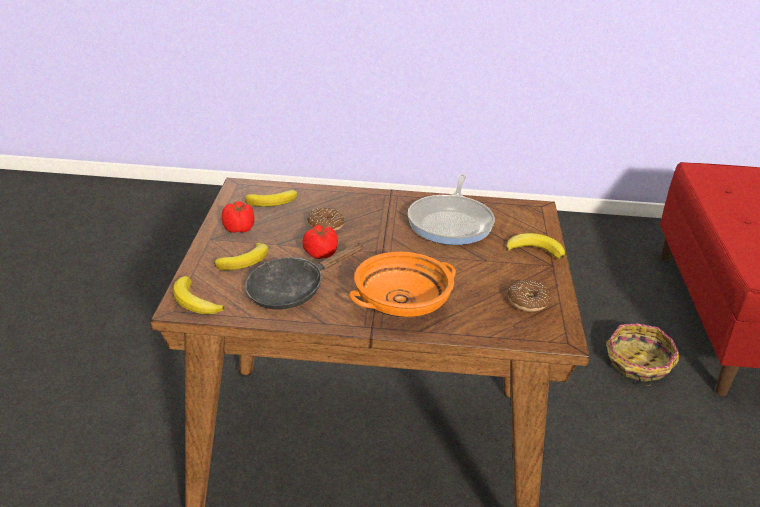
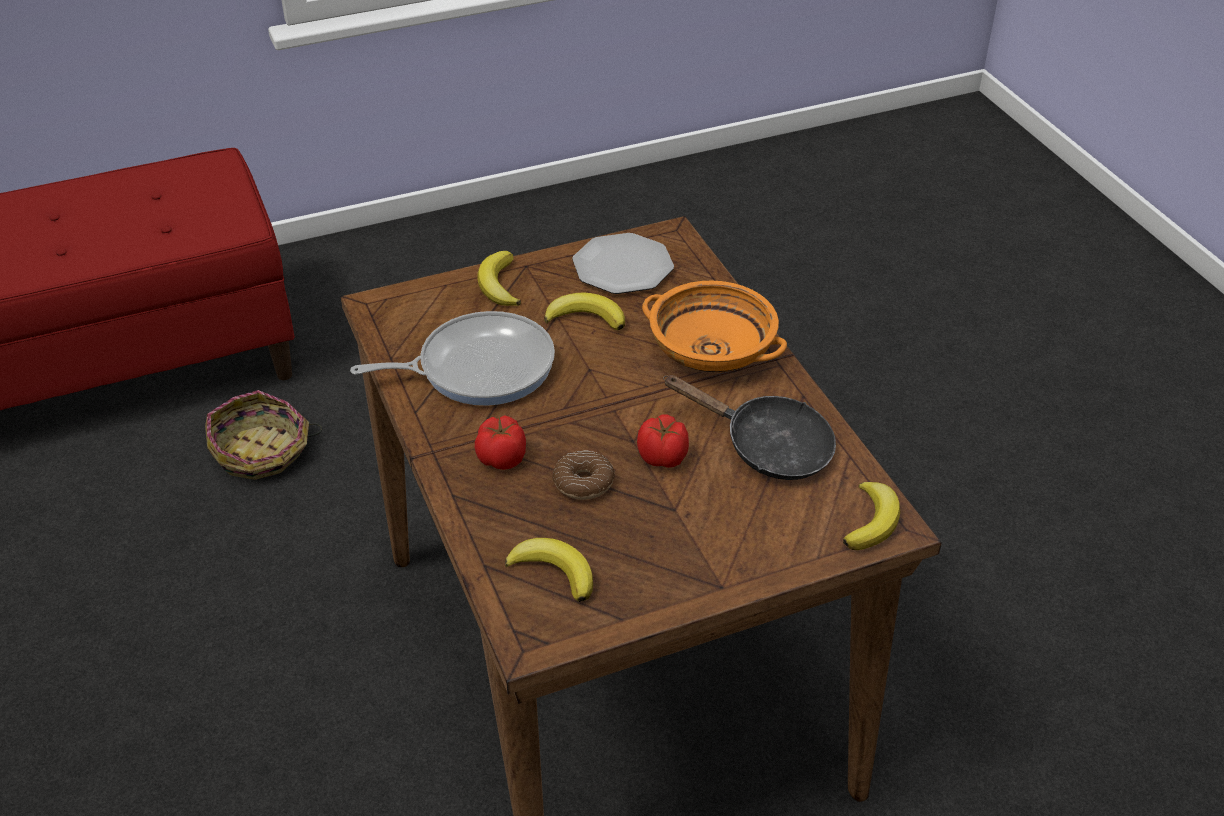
camera: 115 degrees left, 10 degrees up
banana [214,243,268,270] -> banana moved to [544,292,625,331]
tomato [222,201,255,233] -> tomato moved to [474,415,526,470]
donut [507,280,551,312] -> plate [572,233,674,294]

